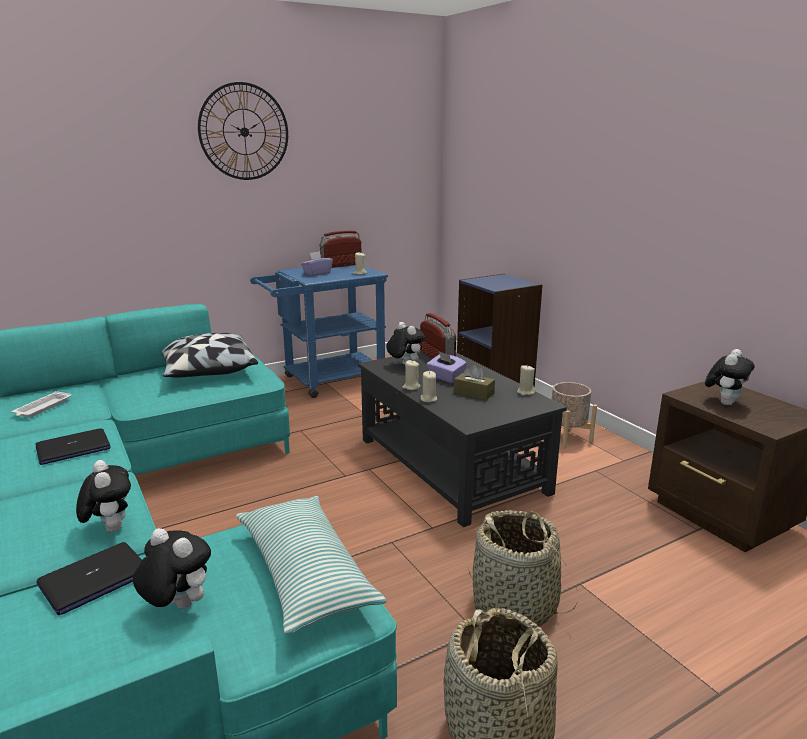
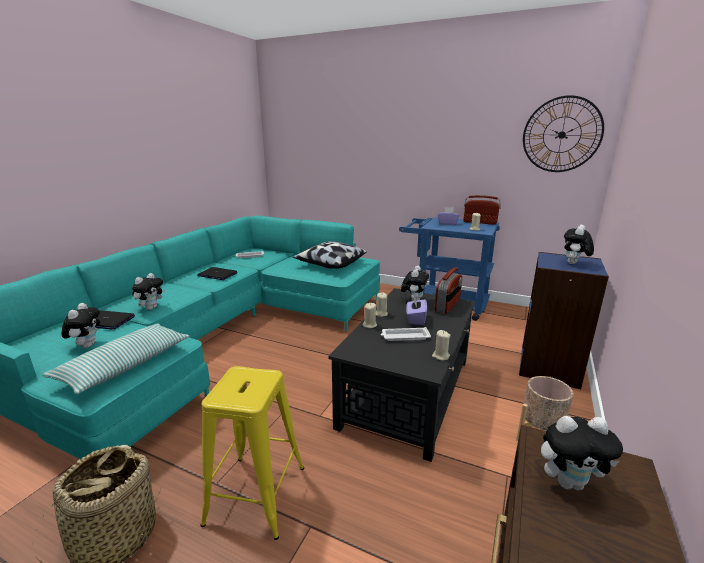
camera: 55 degrees right, 0 degrees up
wall clock [198,82,288,180] -> wall clock moved to [523,95,604,172]
brown tissue box [454,365,495,400] -> white tray [381,327,431,341]
basket [468,510,577,626] -> yellow stool [200,366,304,540]
none -> plush toy [564,225,594,264]

